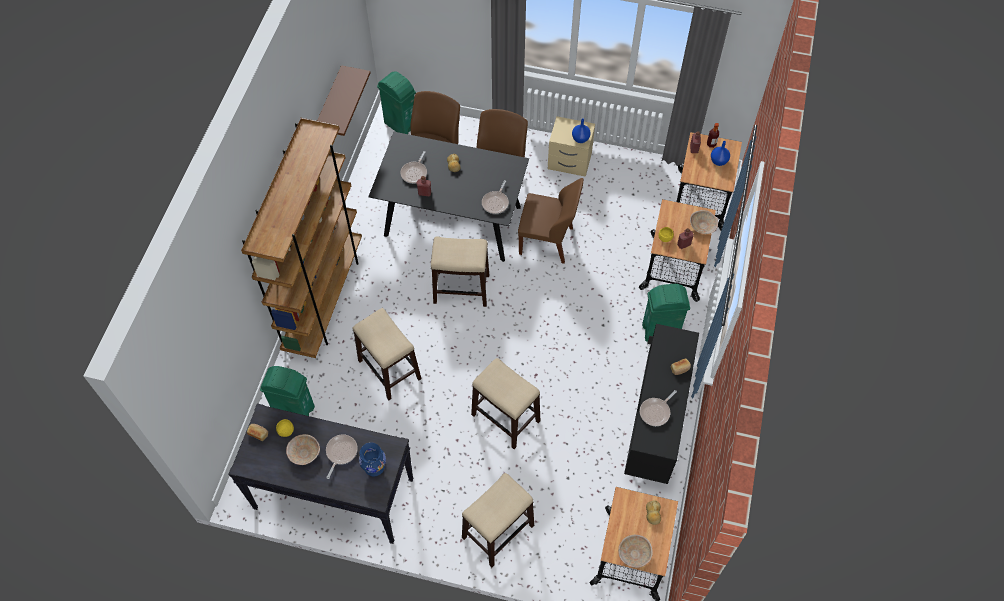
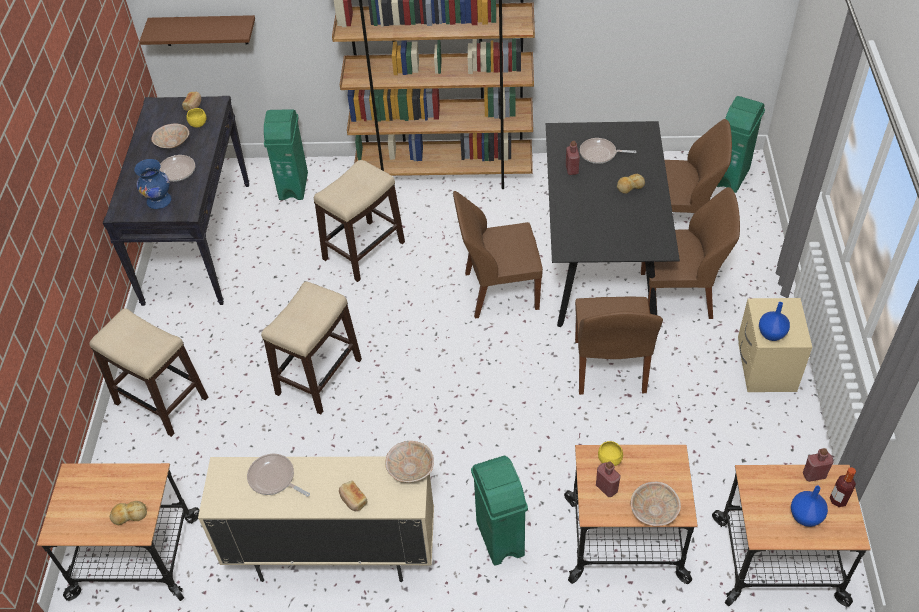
camera: 80 degrees right, 10 degrees down
brown shelf [317,65,371,136] -> brown shelf moved to [139,15,255,46]
stool [431,236,489,307] -> brown chair [453,191,543,319]
frying pan [482,180,509,214] -> none
beige bowl [618,535,653,568] -> beige bowl moved to [385,441,434,482]
black cabinet [624,324,699,484] -> beige cabinet [198,457,434,582]

